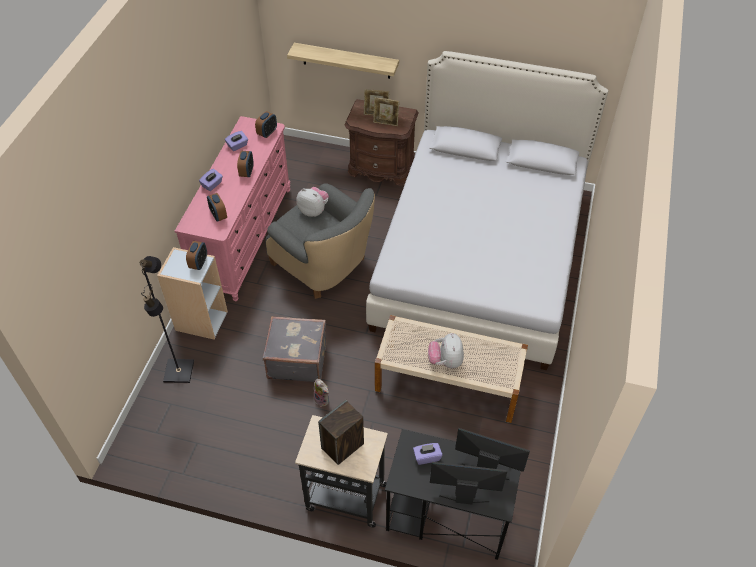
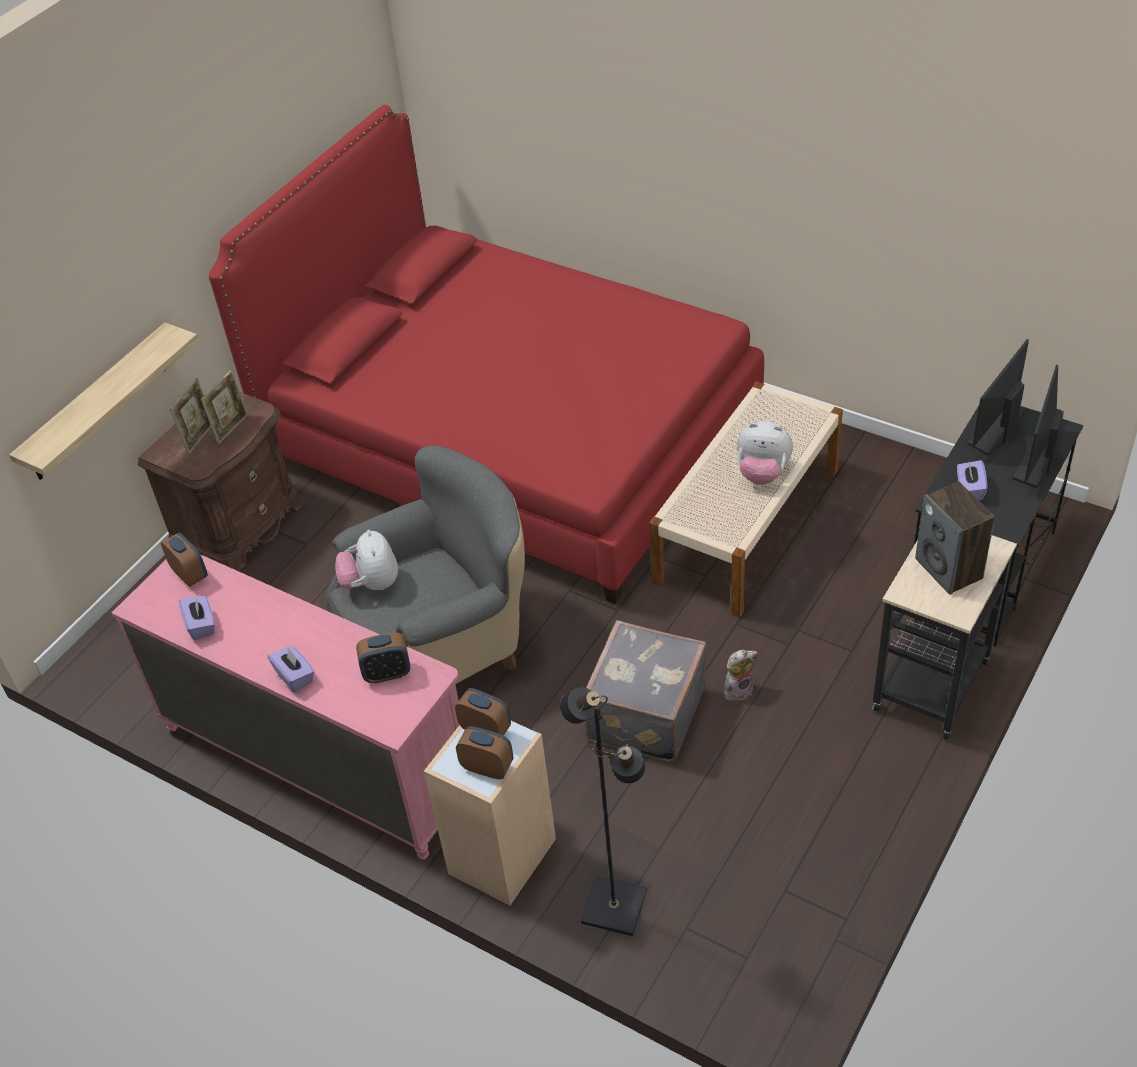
camera: 70 degrees left, 5 degrees down
alarm clock [237,151,254,177] -> alarm clock moved to [456,726,513,779]
plush toy [297,187,329,217] -> plush toy turned 60 degrees counterclockwise [335,530,398,590]
white bed [366,51,608,370] -> red bed [209,105,764,604]

